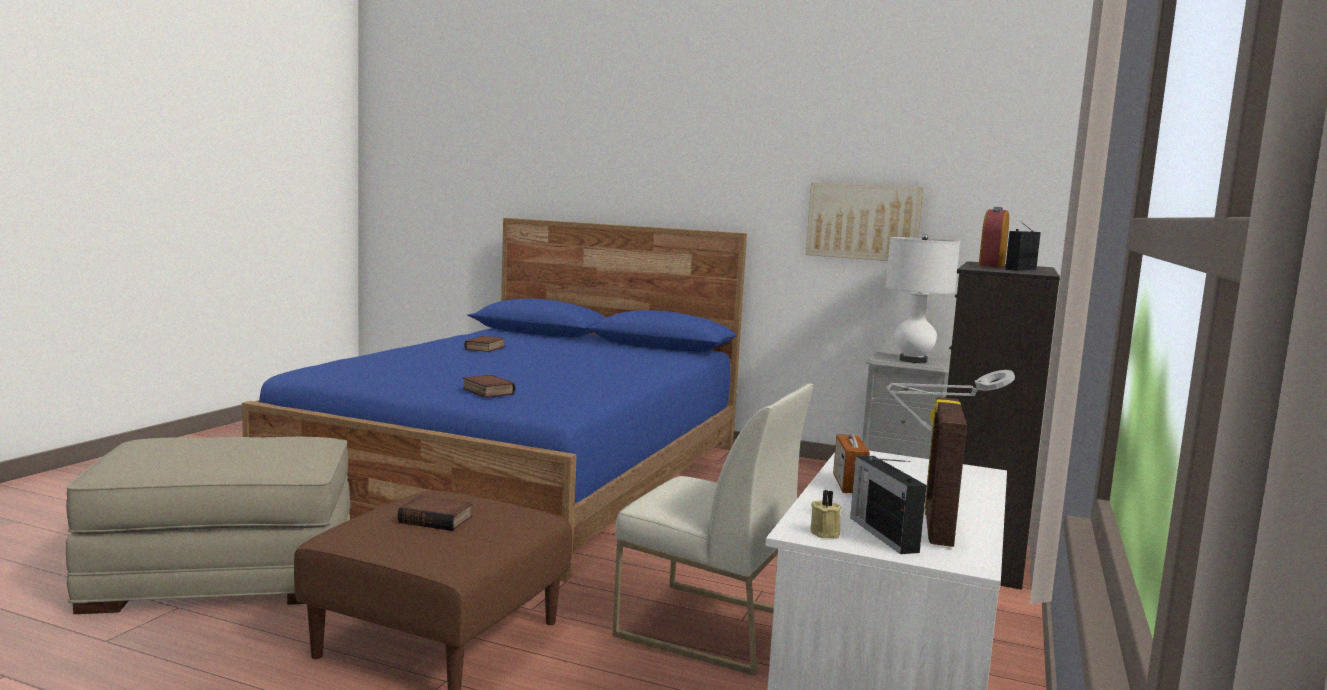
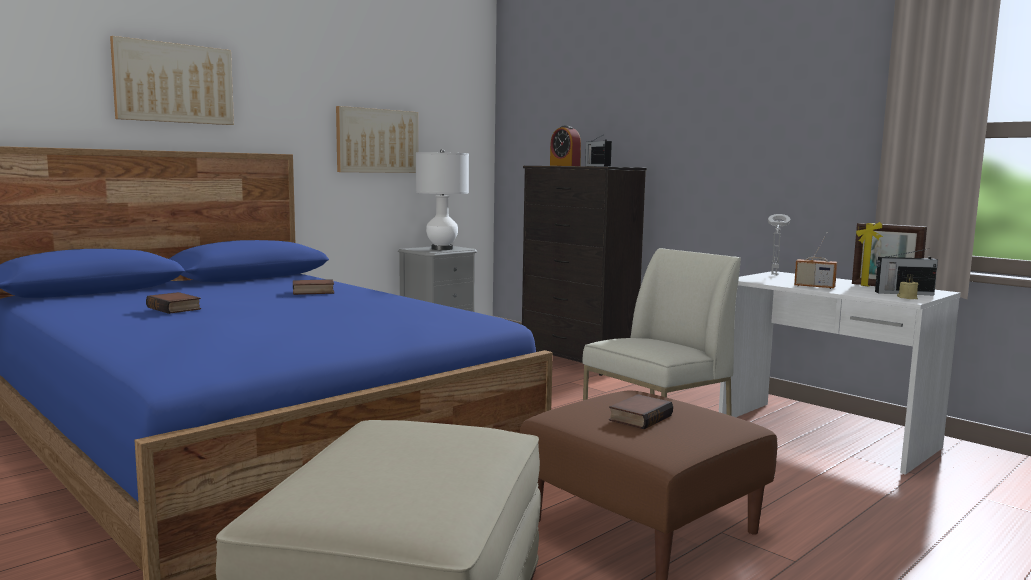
camera: 65 degrees left, 0 degrees up
book [462,375,515,398] -> book moved to [293,279,334,295]
none -> picture [110,36,234,125]

